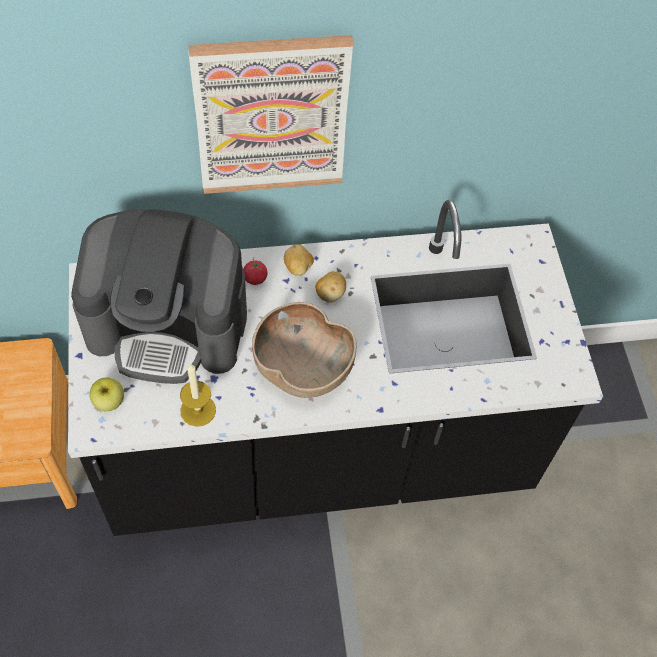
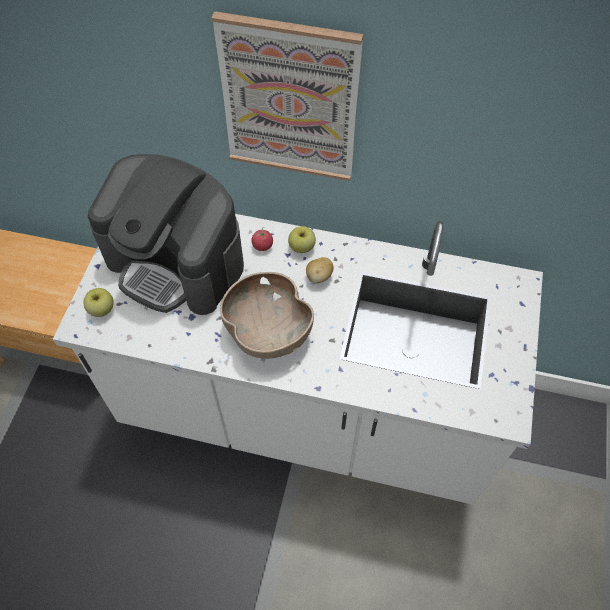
camera: 25 degrees right, 0 degrees up
black counter [68,200,603,536] -> white counter [53,214,543,505]
candle [180,363,216,427] -> none
potato [284,244,314,276] -> apple [288,226,316,253]

